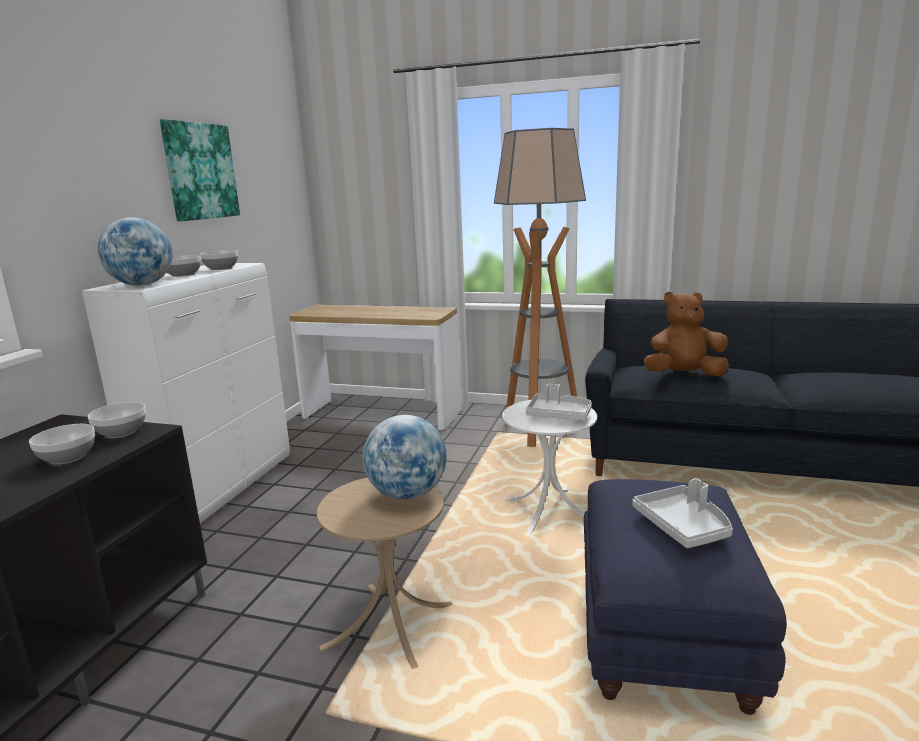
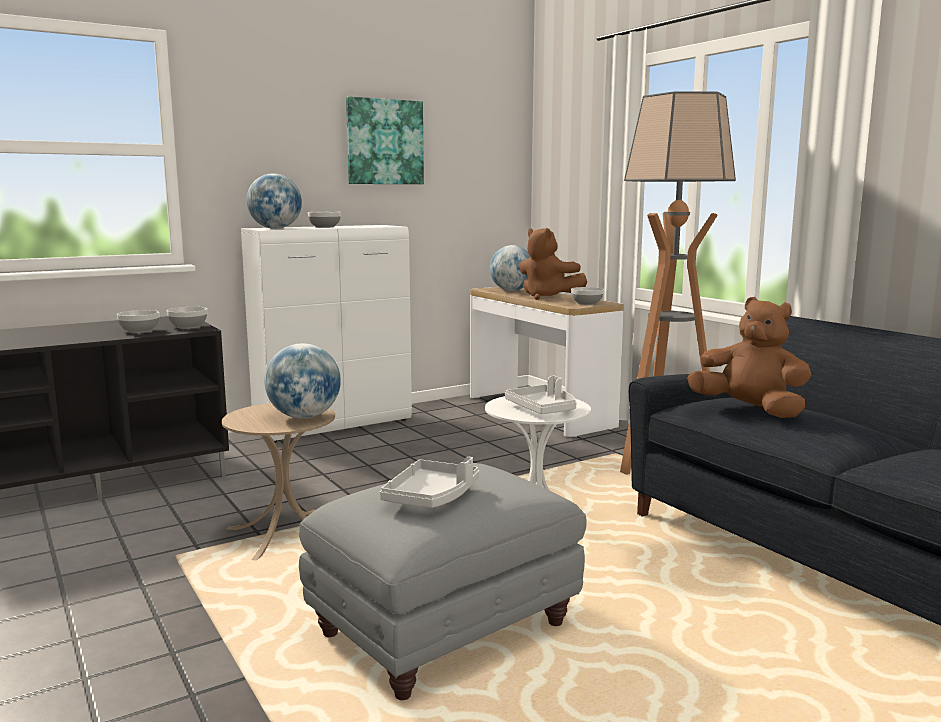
camera: 40 degrees right, 5 degrees down
bowl [200,250,238,270] -> bowl moved to [571,287,604,305]
blue ottoman [584,479,787,715] -> grey ottoman [299,463,587,700]
none -> globe [490,245,530,291]
none -> brown plush toy [519,228,587,300]

